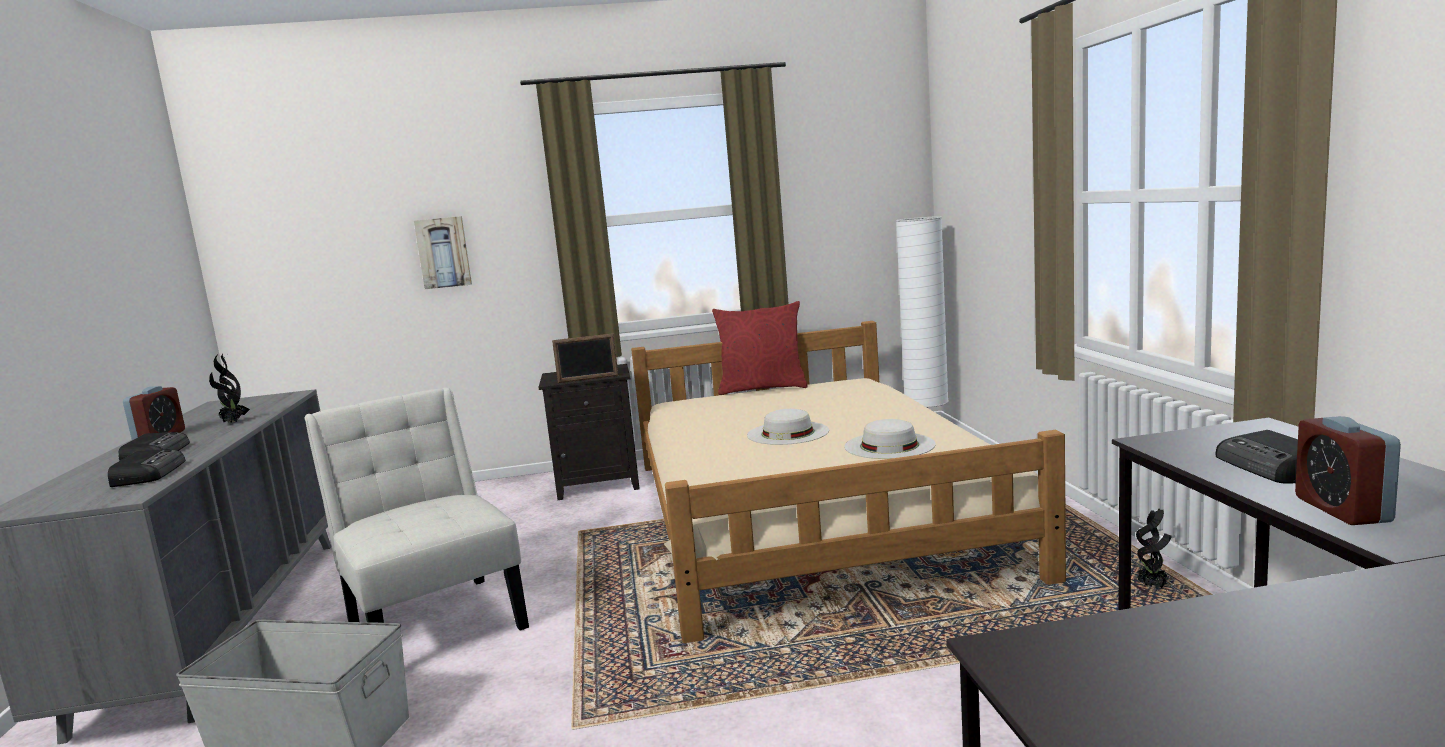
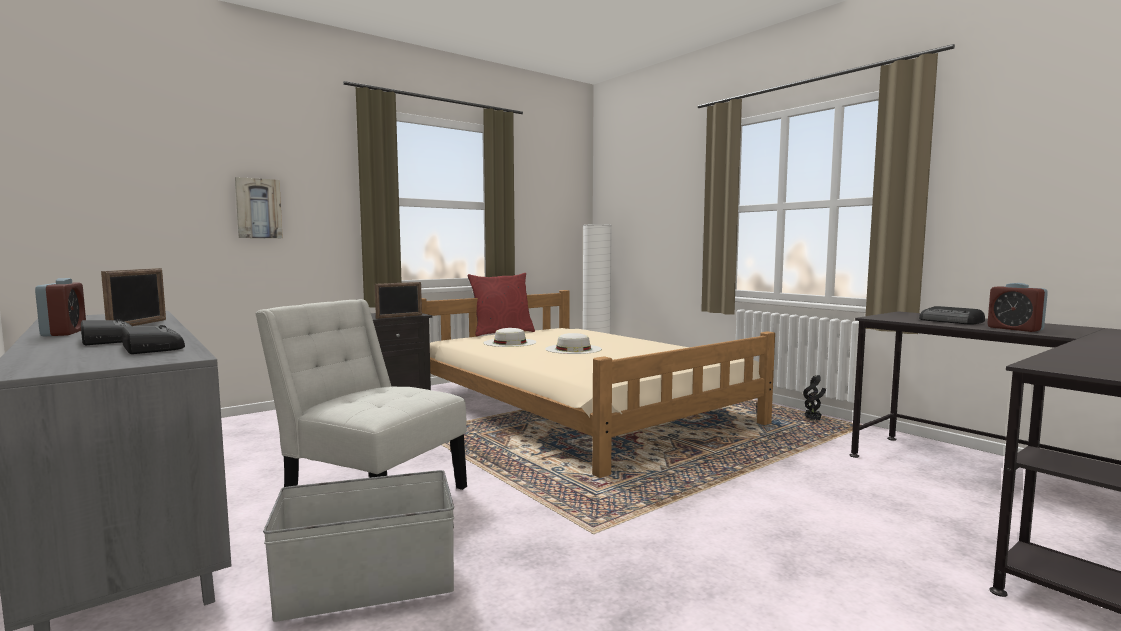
camera: 30 degrees left, 5 degrees down
potted plant [209,353,250,423] -> picture frame [101,268,166,326]
white hat [844,419,936,459] -> white hat moved to [483,328,537,347]

